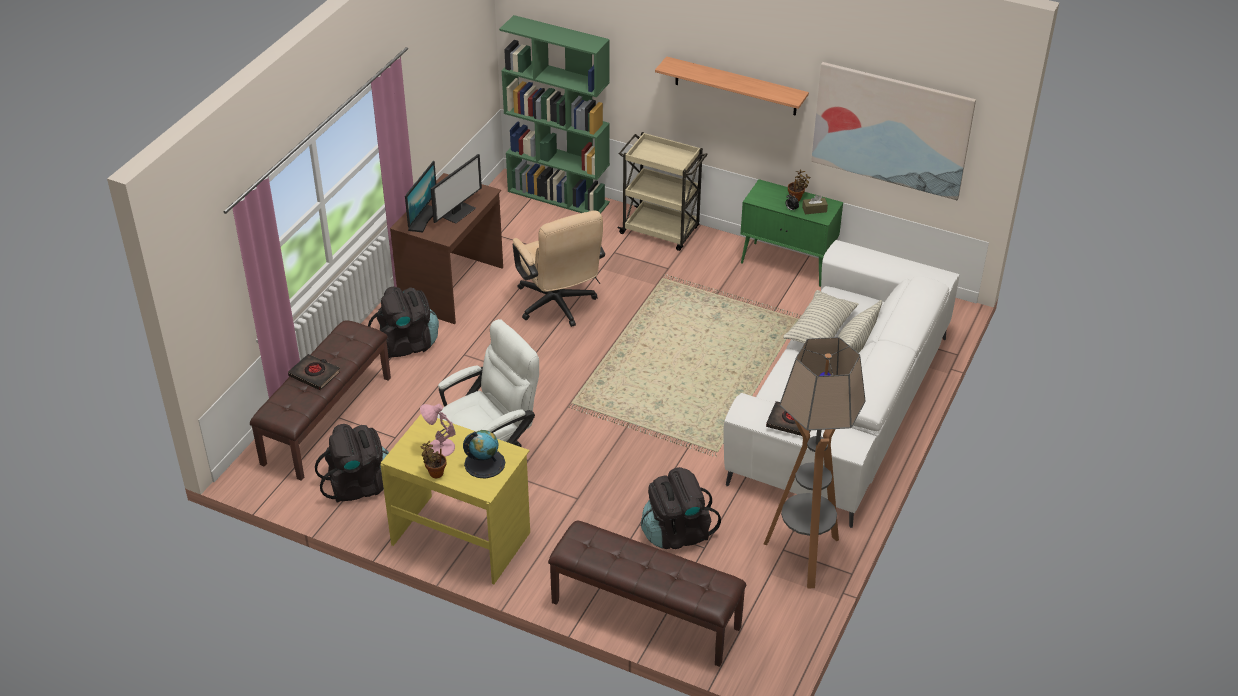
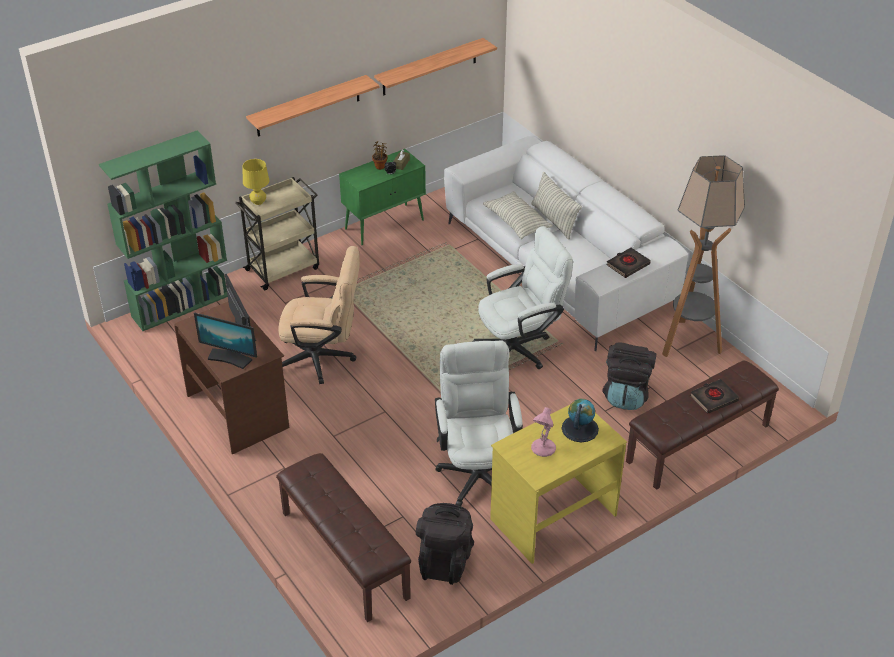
camera: 60 degrees left, 0 degrees up
black book [288,354,340,390] -> black book moved to [690,379,739,414]
black backpack [368,286,439,358] -> none
monitor [405,161,436,232] -> monitor turned 150 degrees clockwise [194,313,257,369]
potted plant [420,441,446,478] -> none
picture [811,62,976,200] -> shelf [374,38,497,95]
none -> yellow table lamp [243,159,269,205]
none -> white office chair [472,226,573,369]

